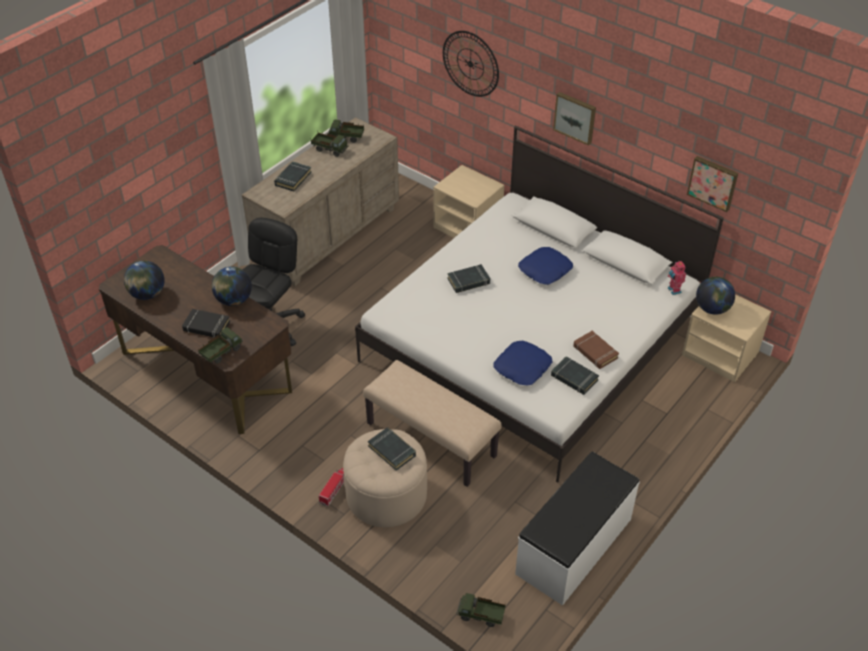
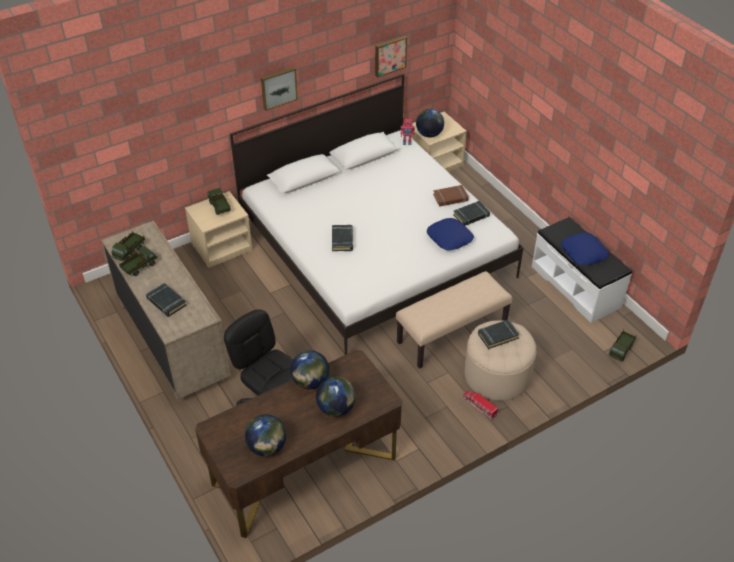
camera: 70 degrees left, 0 degrees up
black book [182,309,230,337] -> globe [316,376,356,417]
toy truck [198,327,243,364] -> toy truck moved to [207,188,231,215]
wall clock [443,31,499,97] -> none
blue pillow [518,247,573,285] -> blue pillow moved to [561,233,609,265]

